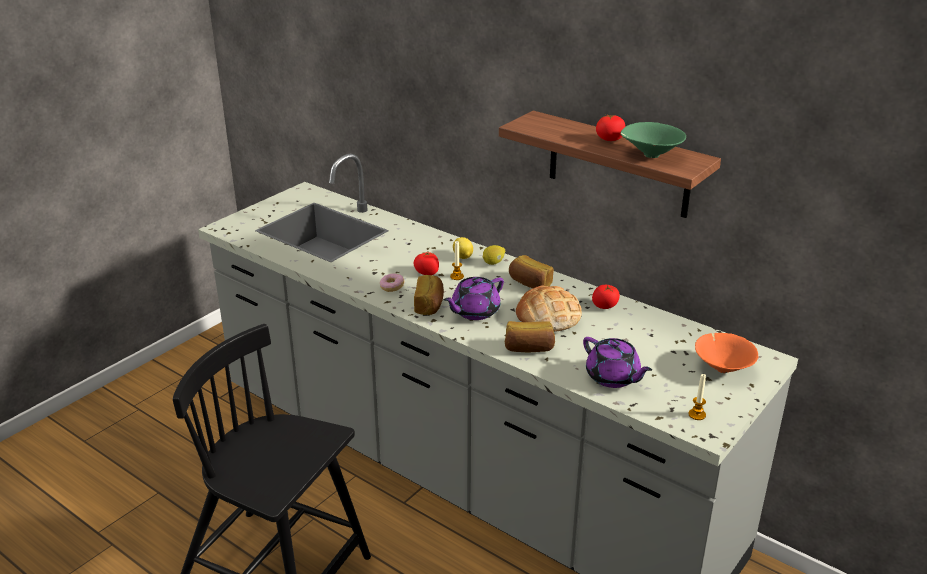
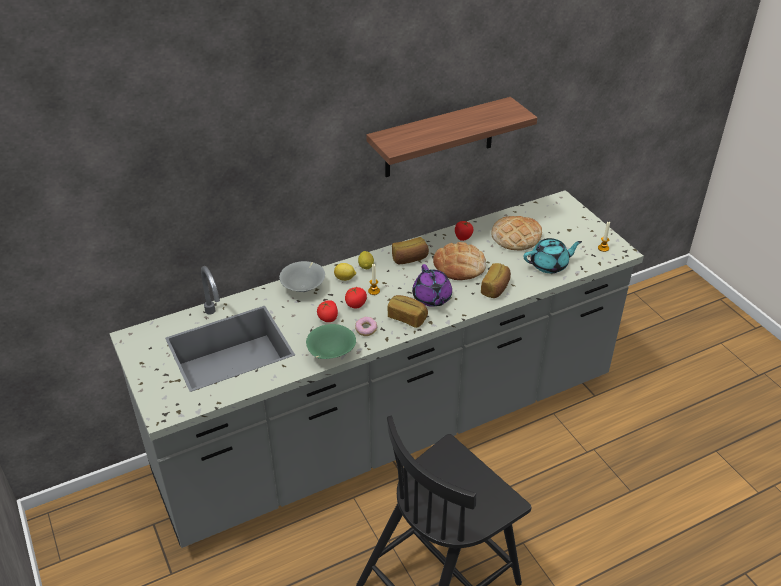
camera: 65 degrees left, 10 degrees up
purple teapot [583,337,652,388] -> turquoise teapot [524,238,582,273]
tomato [596,114,625,141] -> tomato moved to [317,300,338,322]
green bowl [620,122,686,158] -> green bowl moved to [306,324,356,359]
orange bowl [695,333,759,373] -> none
none -> grey bowl [279,261,325,292]
none -> bread [491,216,542,251]

